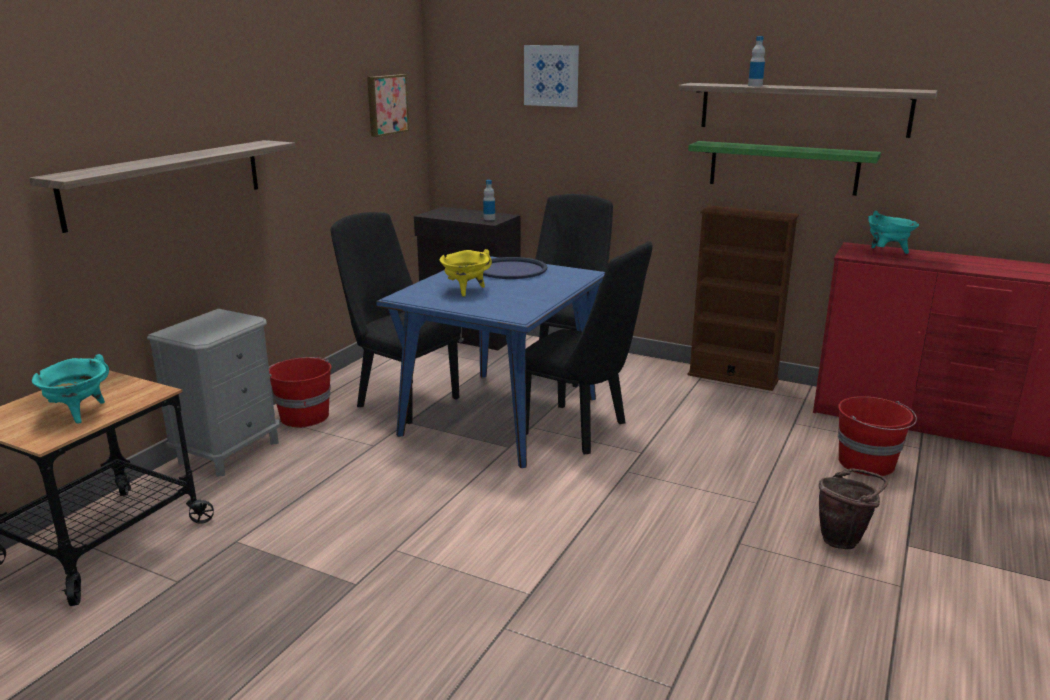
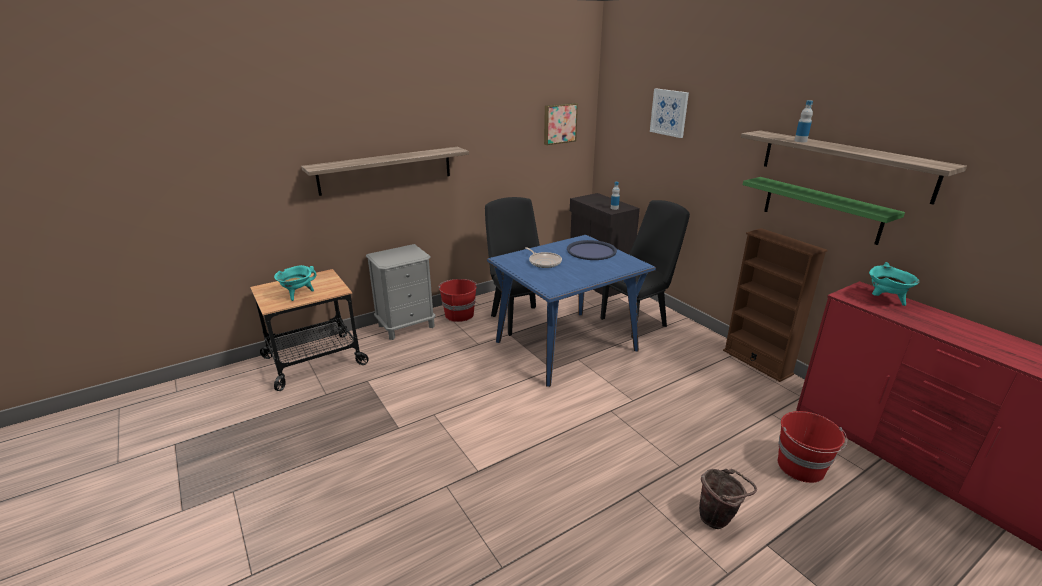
camera: 30 degrees right, 5 degrees up
yellow cooking pot [440,249,492,297] -> frying pan [525,247,562,268]
black chair [526,241,653,455] -> none

